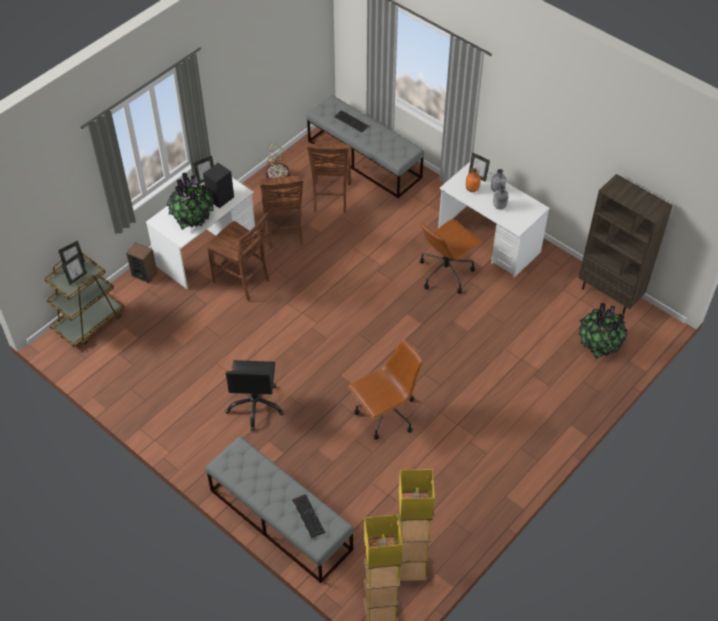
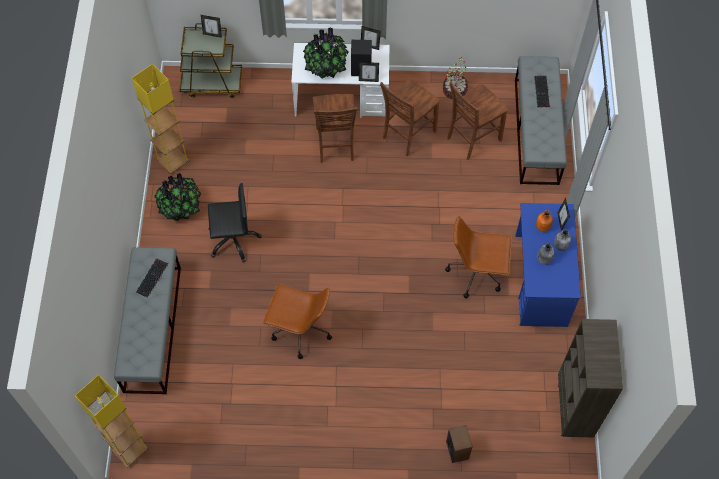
camera: 50 degrees right, 10 degrees up
picture frame [62,252,87,285] -> picture frame moved to [359,62,379,82]
speaker [126,242,158,283] -> speaker moved to [446,425,472,463]
black office chair [225,360,284,431] -> black office chair turned 150 degrees counterclockwise [208,183,262,262]
keyboard [292,494,325,539] -> keyboard moved to [136,258,168,298]
yellow floor lamp [397,469,435,582] -> yellow floor lamp moved to [132,64,189,174]
white desk [438,161,550,278] -> blue desk [515,203,581,327]
potted plant [578,303,628,359] -> potted plant moved to [154,173,201,221]

